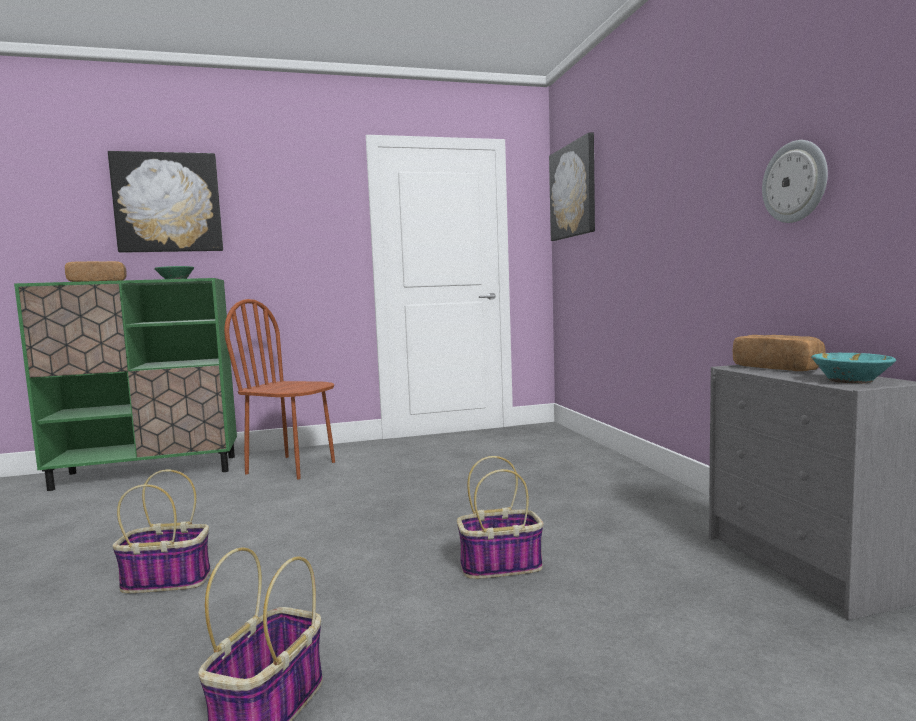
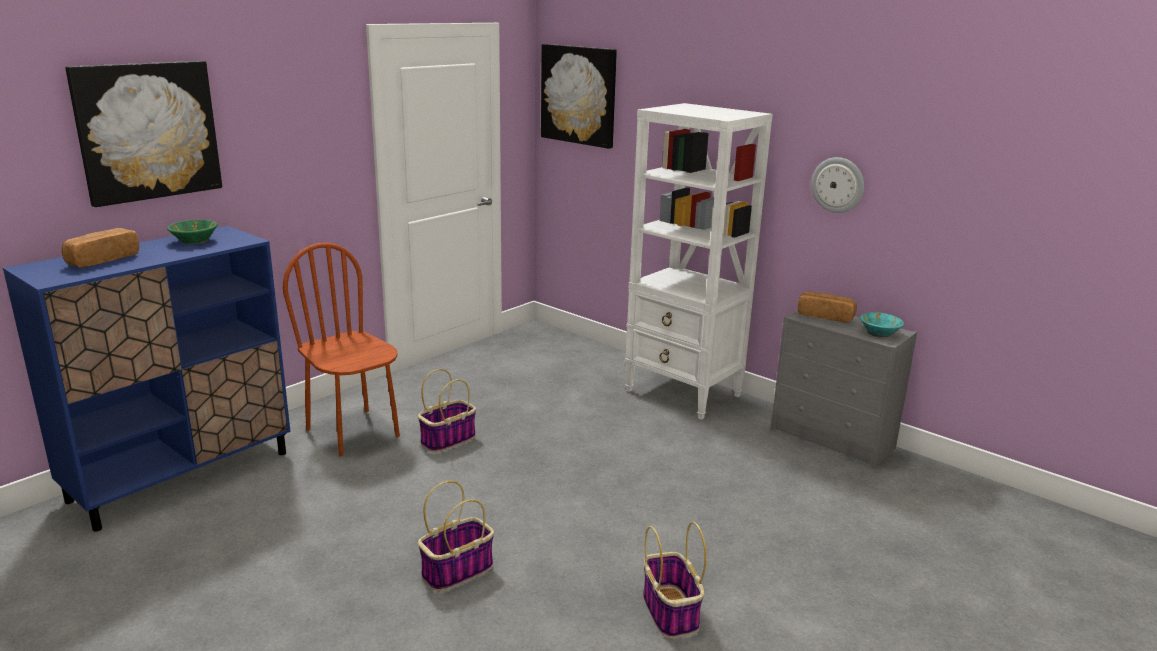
camera: 35 degrees left, 15 degrees up
green cabinet [14,278,237,491] -> blue cabinet [3,226,291,532]
brown chair [224,299,335,479] -> brown chair turned 60 degrees clockwise [283,243,400,457]
basket [457,456,543,579] -> basket moved to [418,369,476,453]
none -> white bookcase [625,103,773,420]

